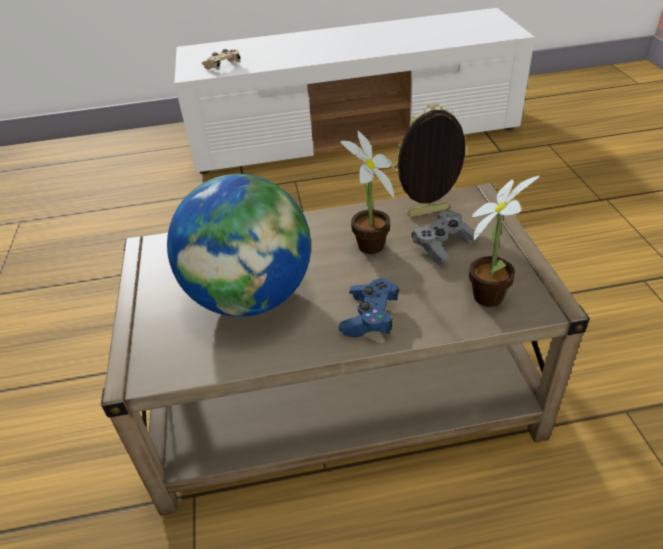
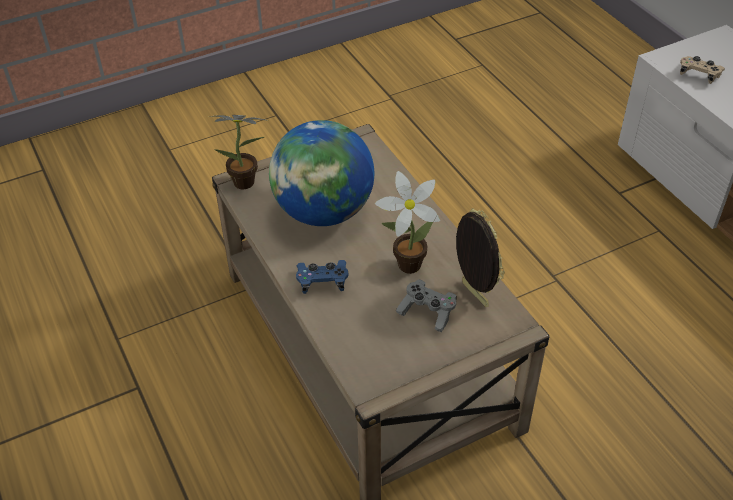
camera: 70 degrees right, 5 degrees up
potted plant [469,176,540,307] -> potted plant moved to [208,115,268,189]

